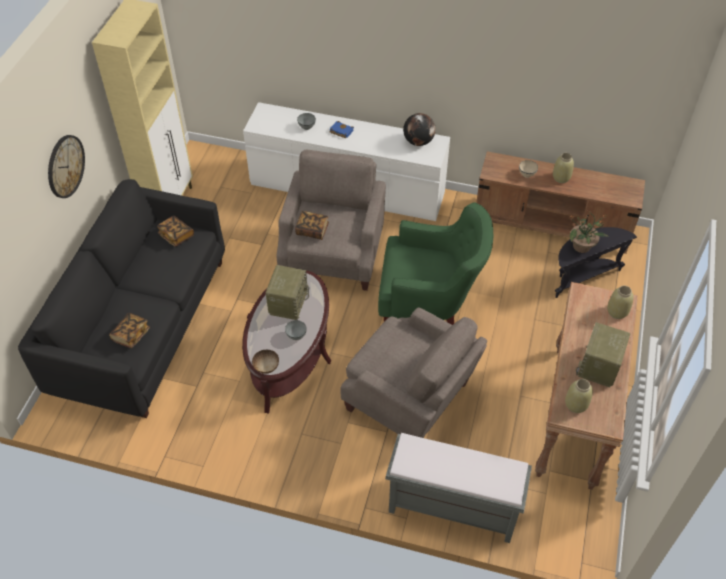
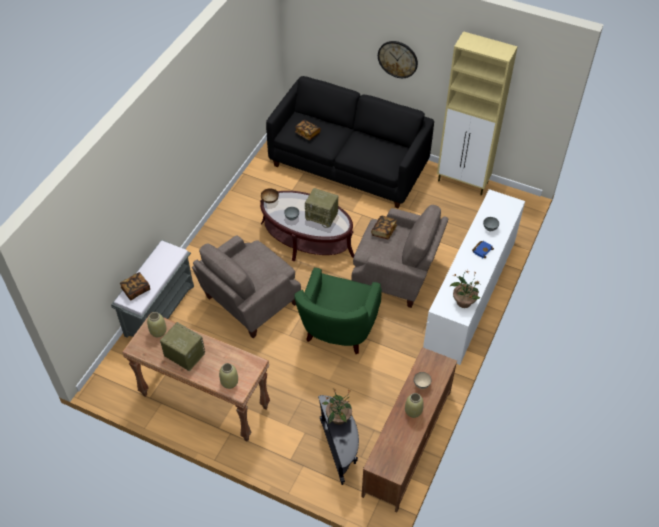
camera: 100 degrees right, 0 degrees up
book [157,216,194,247] -> book moved to [119,272,150,301]
globe [403,113,436,146] -> potted plant [450,270,480,308]

